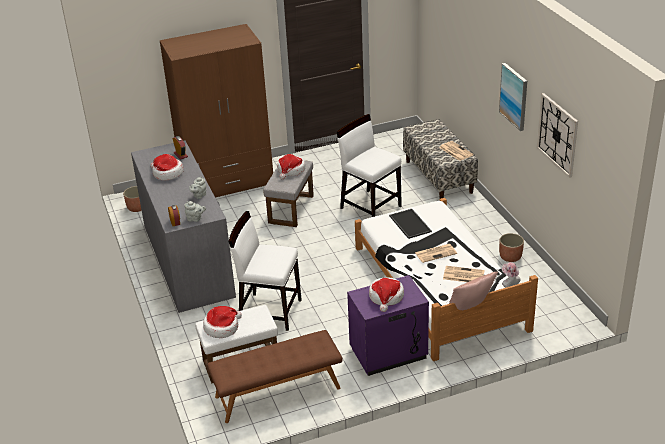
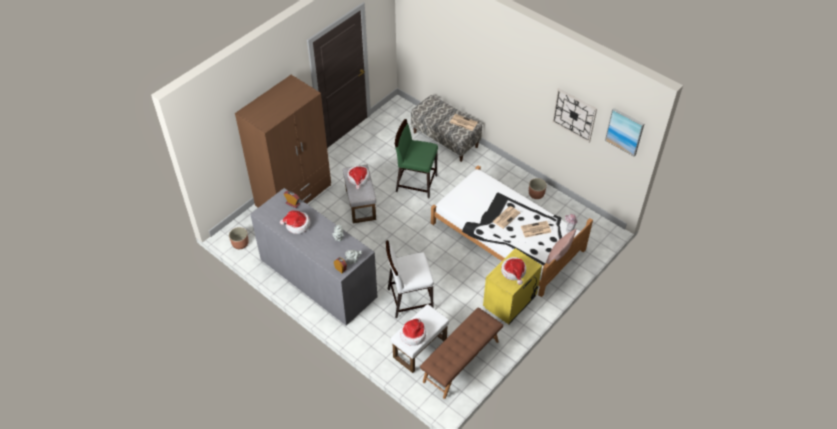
camera: 30 degrees left, 15 degrees up
white chair [337,114,402,217] -> green chair [395,119,438,198]
purple nightstand [347,275,429,376] -> yellow nightstand [483,248,542,324]
tray [389,209,432,239] -> none
picture [499,63,527,131] -> picture moved to [605,108,644,157]

